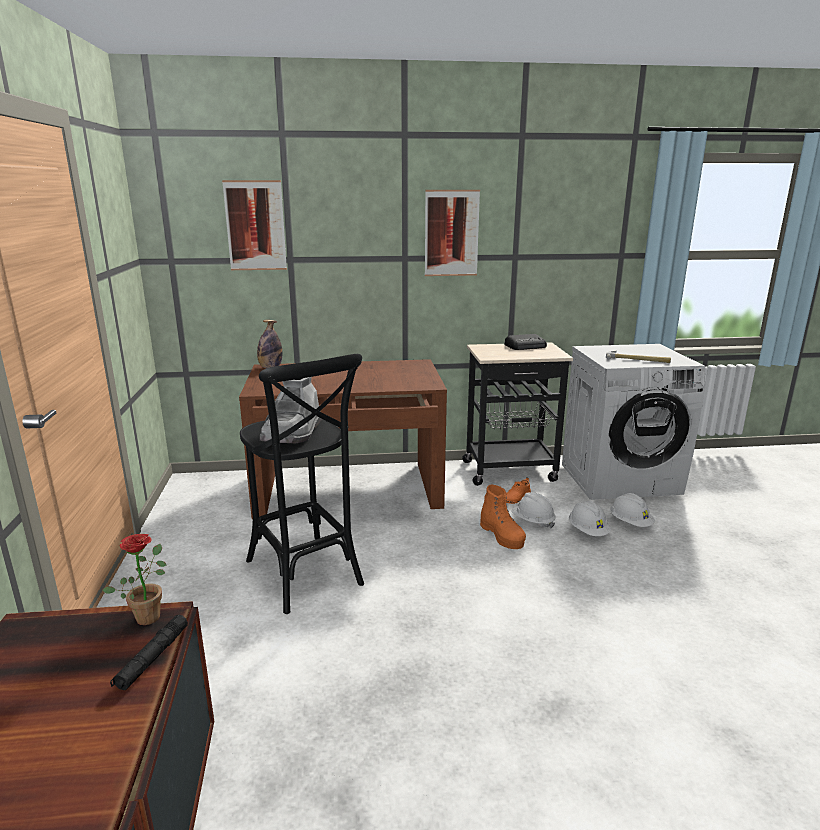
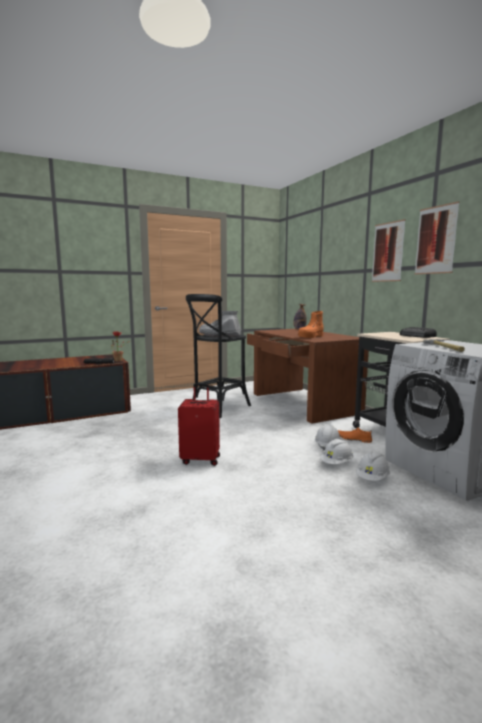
camera: 70 degrees right, 10 degrees down
picture [222,180,287,270] -> picture moved to [415,201,460,274]
orange boot [480,485,526,549] -> orange boot moved to [298,311,324,338]
none -> red suitcase [178,383,220,466]

